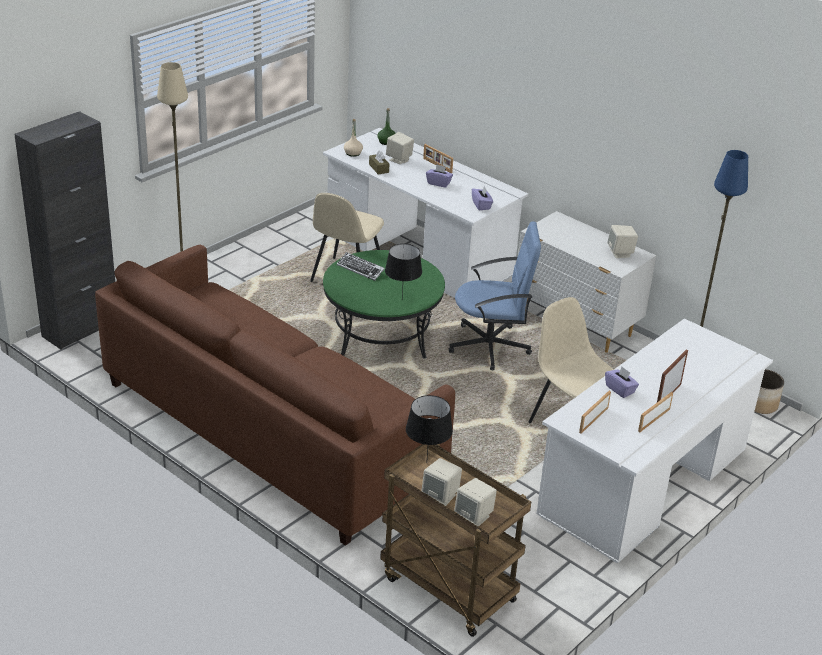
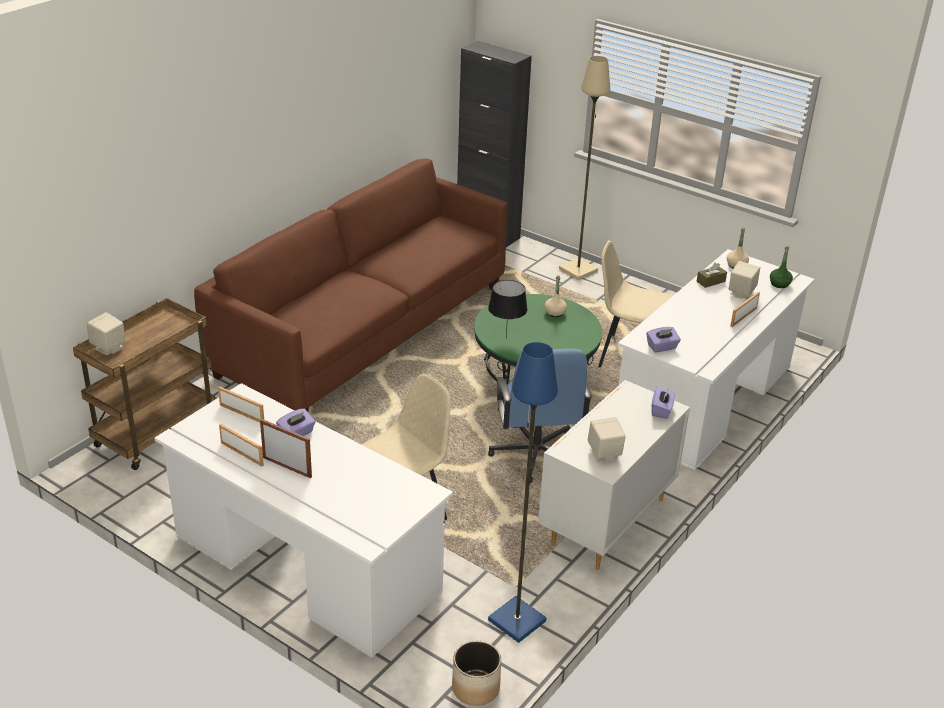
camera: 85 degrees right, 0 degrees up
keyboard [337,252,385,281] -> beige bottle [545,275,567,317]
black table lamp [406,395,453,463] -> none
beige speaker [421,458,462,506] -> none
purple tissue box [426,164,453,188] -> purple tissue box moved to [651,386,675,419]

